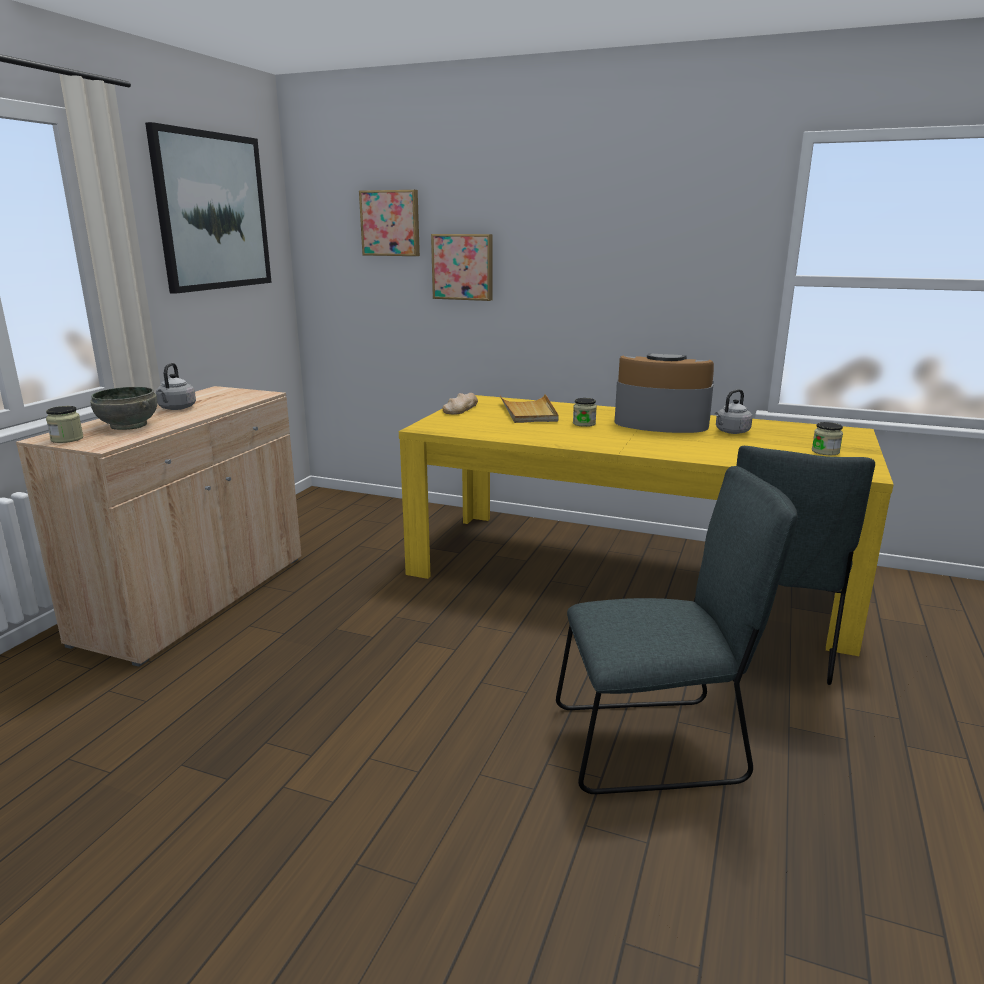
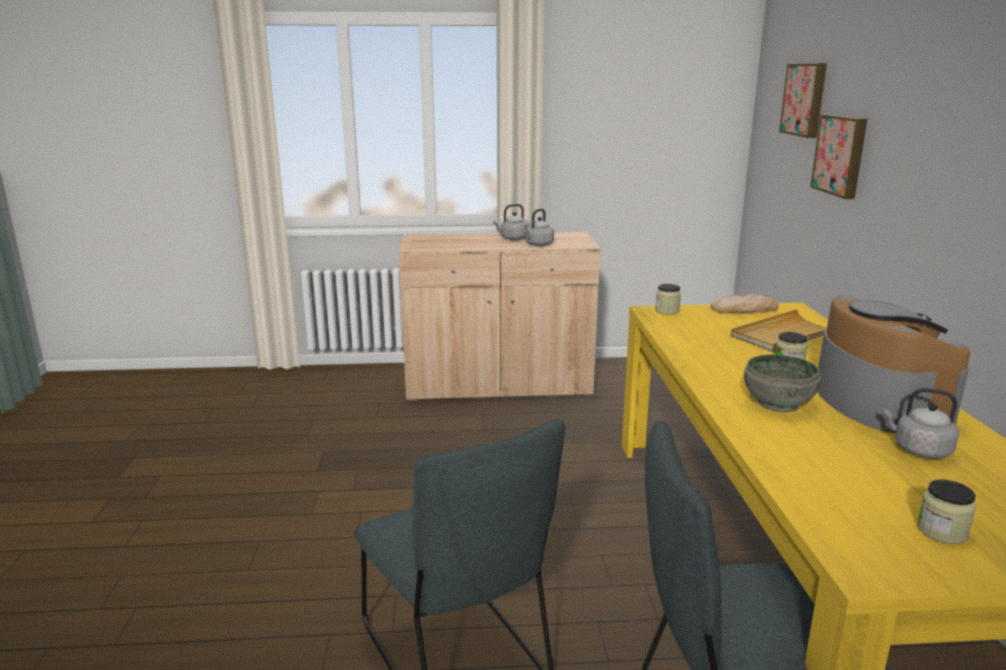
camera: 65 degrees right, 0 degrees up
jar [46,406,84,443] -> jar moved to [655,284,681,314]
grey bowl [90,387,158,430] -> grey bowl moved to [744,354,821,412]
picture [145,122,272,294] -> none
none -> grey kettle [524,208,554,246]

